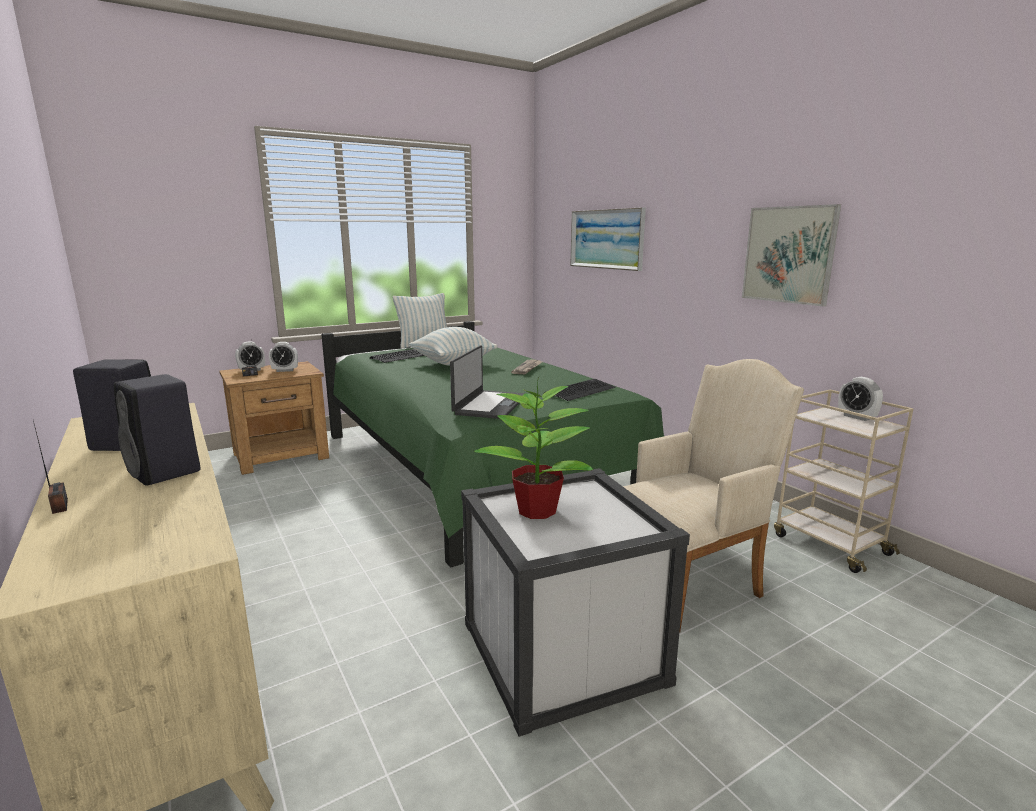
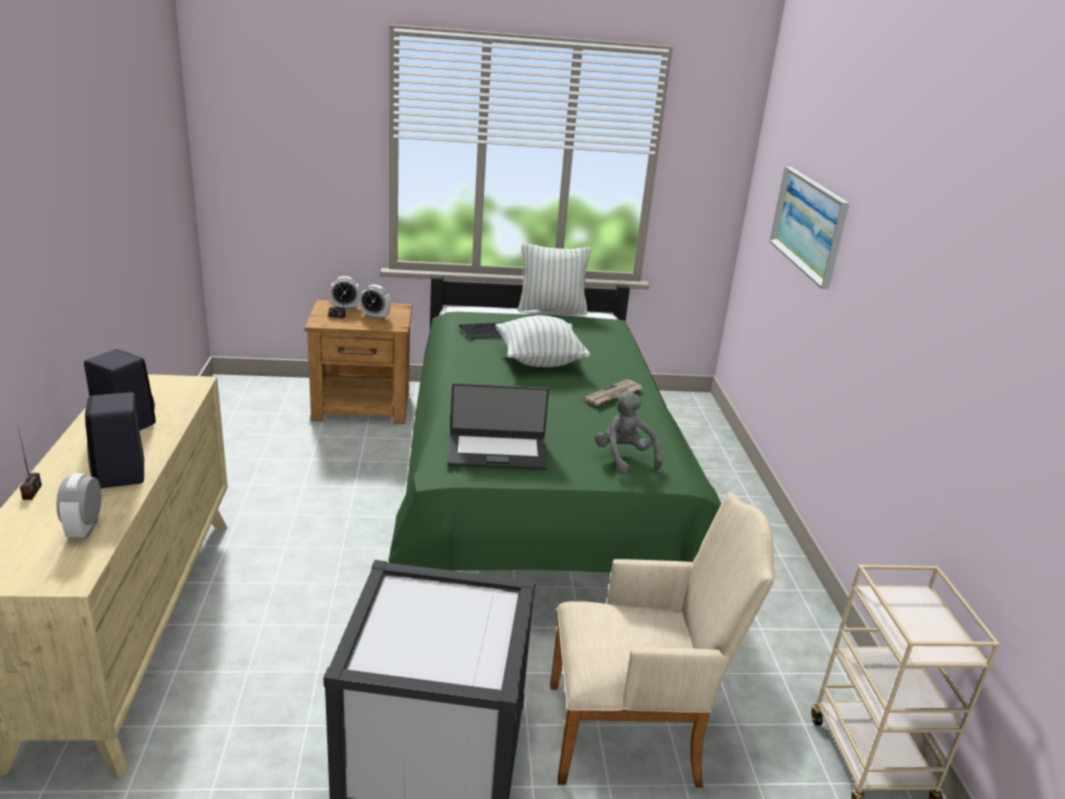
camera: 25 degrees right, 10 degrees up
laptop [450,345,525,419] -> laptop turned 45 degrees clockwise [447,383,549,470]
potted plant [474,377,593,519] -> none
keyboard [544,379,616,401] -> grey plush toy [595,391,662,474]
picture [742,204,841,306] -> none
alarm clock [838,377,883,421] -> alarm clock moved to [57,473,101,538]

